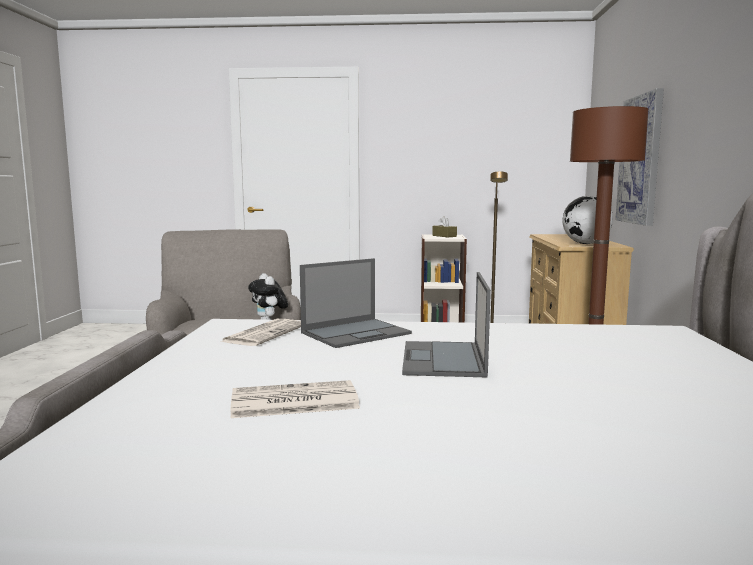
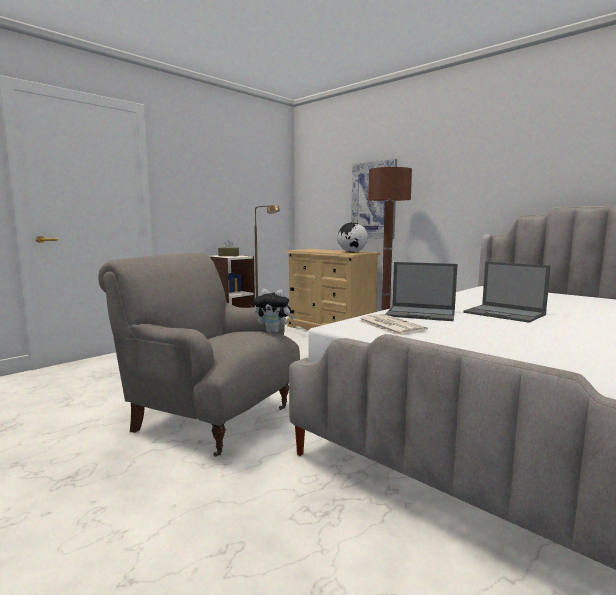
camera: 50 degrees left, 0 degrees up
newspaper [231,380,360,418] -> none
laptop [300,258,412,348] -> laptop turned 105 degrees clockwise [386,262,458,321]

